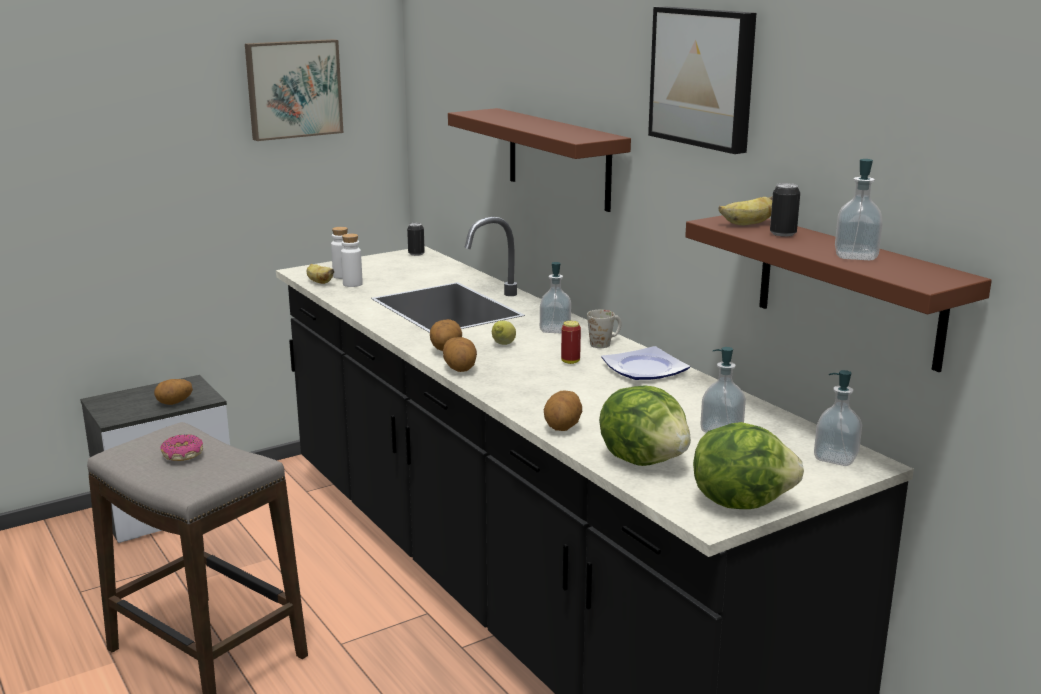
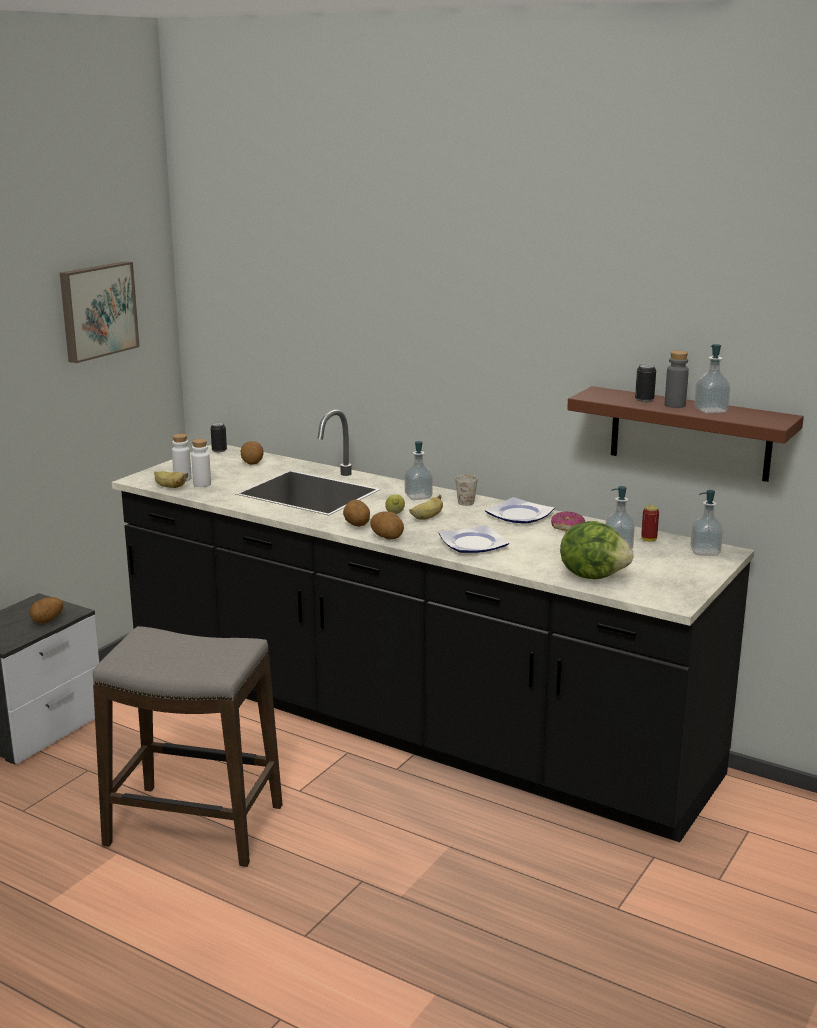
camera: 25 degrees left, 0 degrees up
donut [160,434,203,461] -> donut moved to [551,511,585,531]
brown shelf [448,108,631,212] -> none
potato [544,390,582,431] -> potato moved to [240,441,264,465]
can [561,321,581,364] -> can moved to [641,505,659,541]
picture [648,6,756,154] -> none
lettuce [693,422,804,509] -> none
banana [719,196,773,225] -> banana moved to [409,495,443,520]
none -> plate [439,525,509,553]
none -> grey bottle [665,351,689,408]

